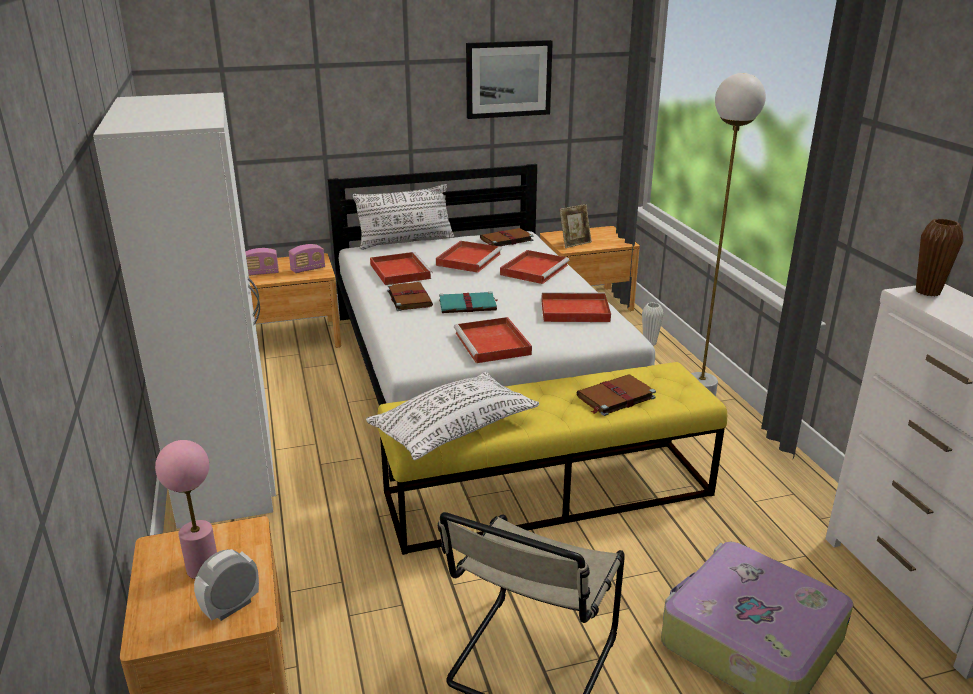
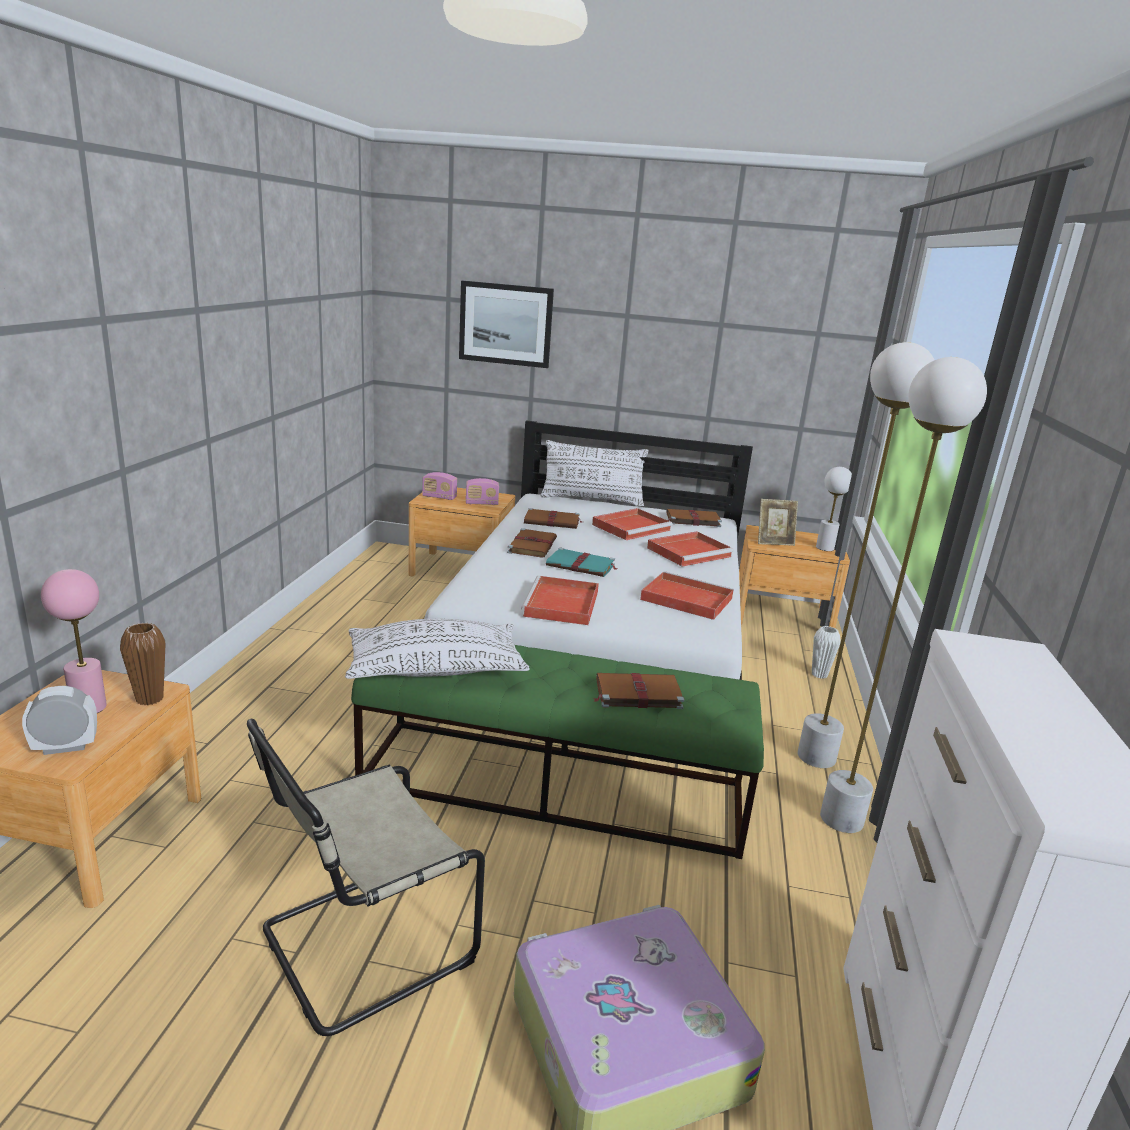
camera: 25 degrees right, 5 degrees down
white wardrobe [93,92,276,529] -> none
red tray [370,252,433,285] -> brown book [524,508,583,529]
yellow bench [378,362,727,555] -> green bench [351,645,764,859]
picture [466,40,553,119] -> picture moved to [459,281,554,368]
brown vase [916,219,963,296] -> brown vase moved to [120,623,166,705]
none -> white table lamp [816,467,852,551]
none -> white floor lamp [820,357,987,833]

